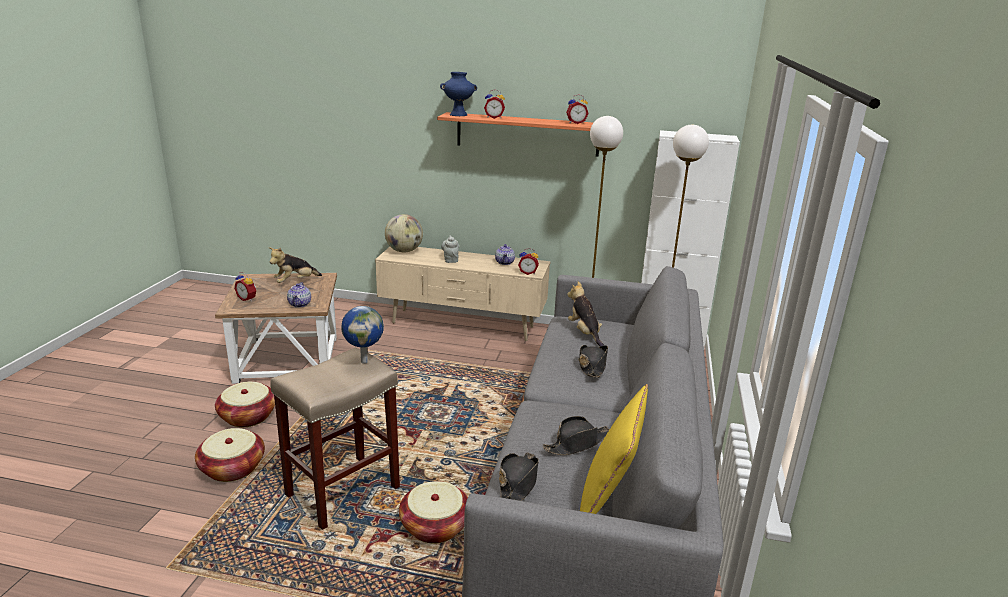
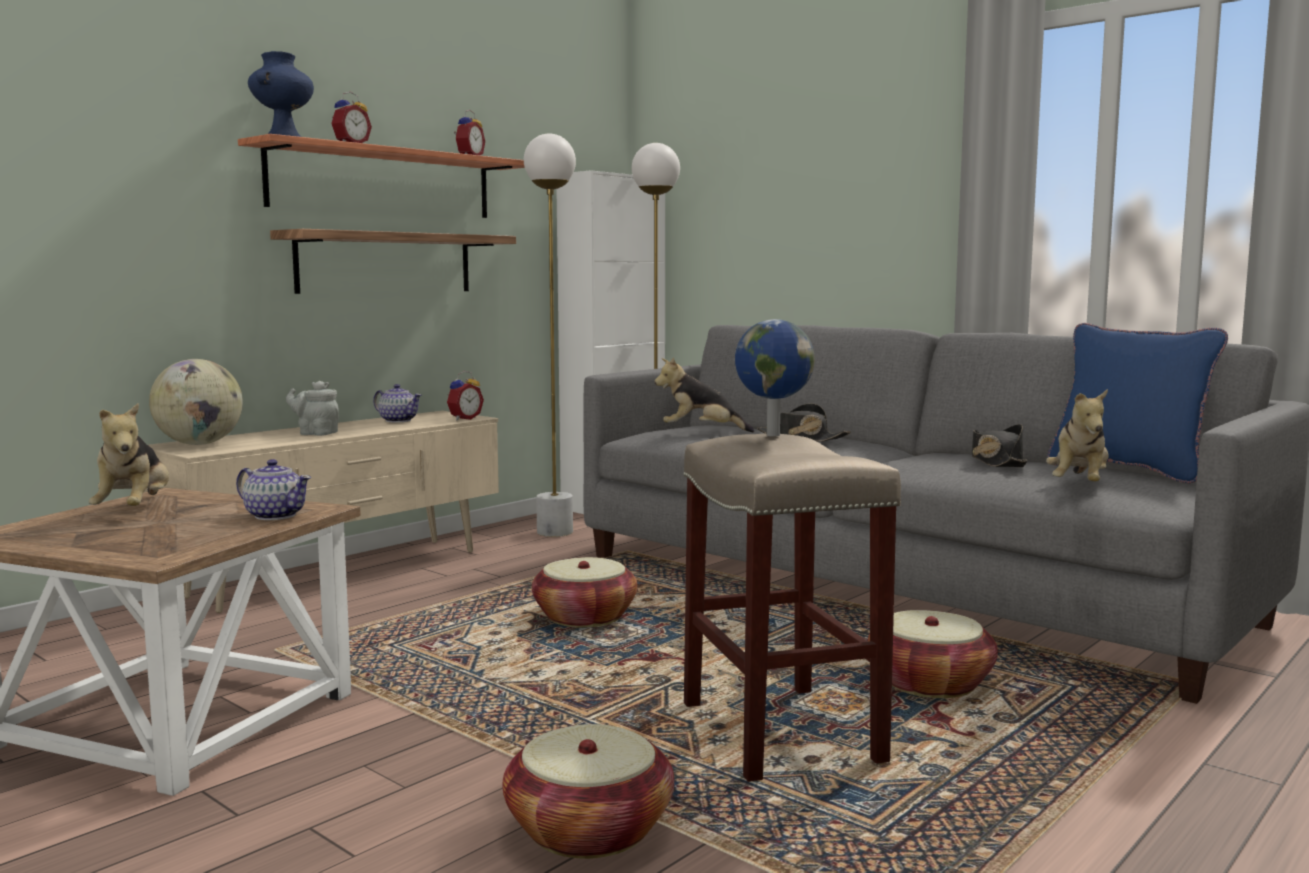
camera: 60 degrees left, 15 degrees down
basket [215,382,275,427] -> basket moved to [532,557,637,627]
alarm clock [234,272,256,302] -> none
black hat [499,452,539,501] -> plush toy [1046,389,1109,482]
yellow pillow [580,384,648,514] -> blue pillow [1047,323,1228,483]
none -> shelf [270,229,516,294]

